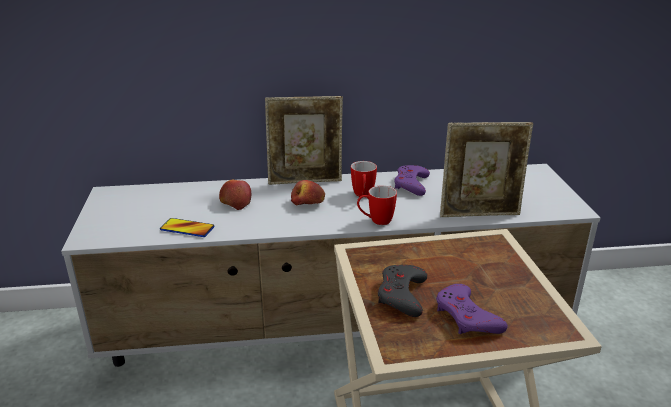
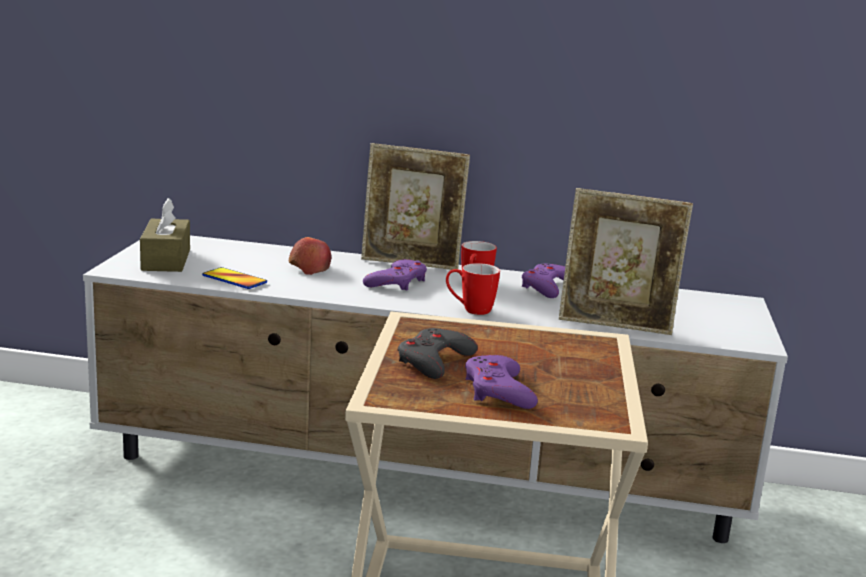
camera: 15 degrees right, 10 degrees down
apple [291,180,325,206] -> purple game controller [363,259,427,290]
none -> brown tissue box [140,198,190,272]

